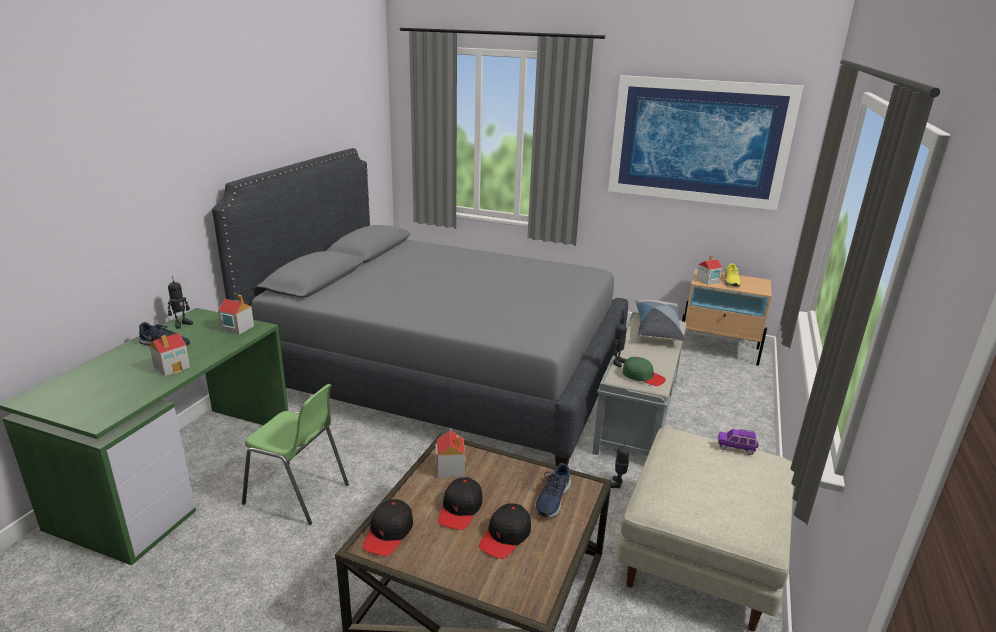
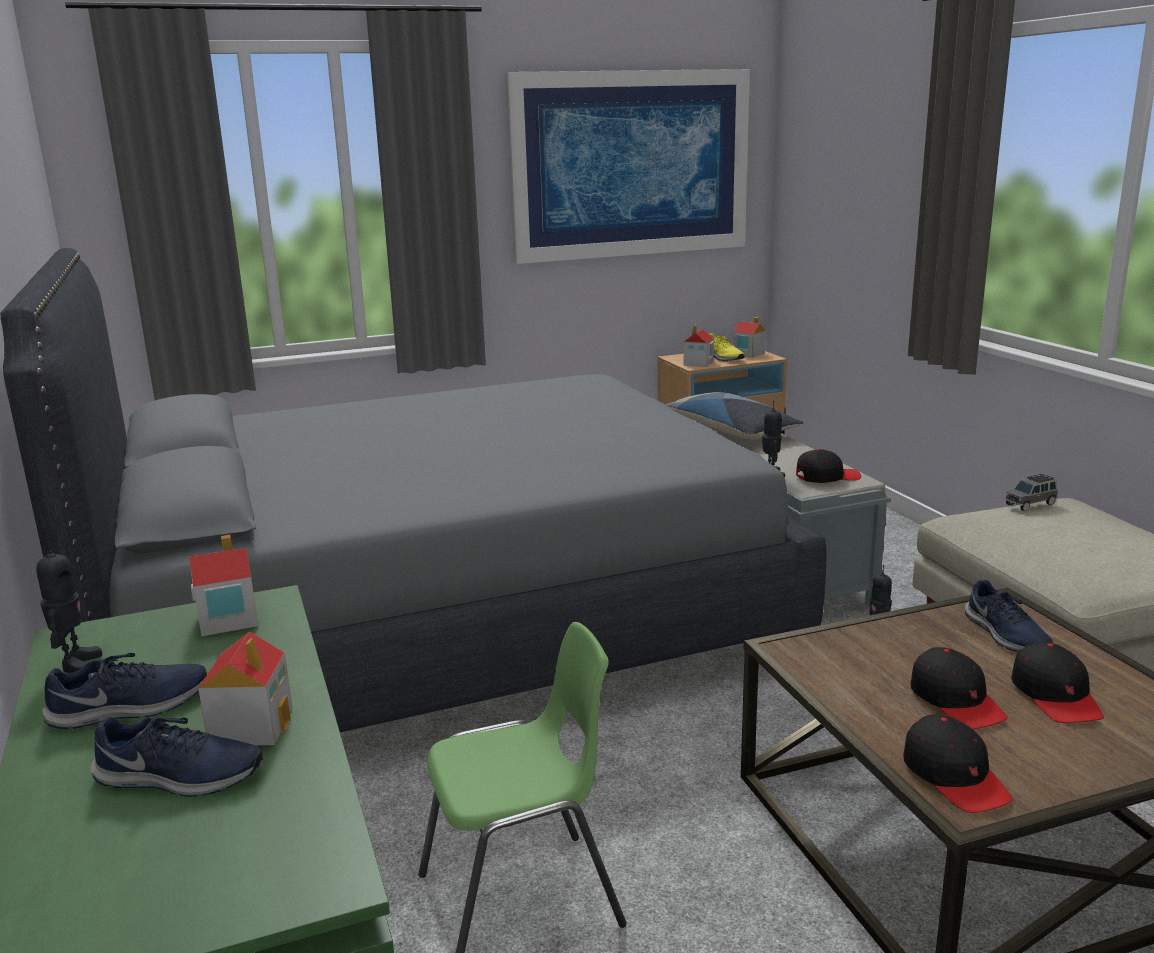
camera: 40 degrees left, 5 degrees down
toy house [435,430,466,478] -> toy house moved to [733,317,766,358]
green cap [623,357,666,386] -> black cap [796,449,861,483]
purple toy car [718,429,759,455] -> grey toy car [1005,474,1057,511]
none -> blue shoe [91,716,263,797]

